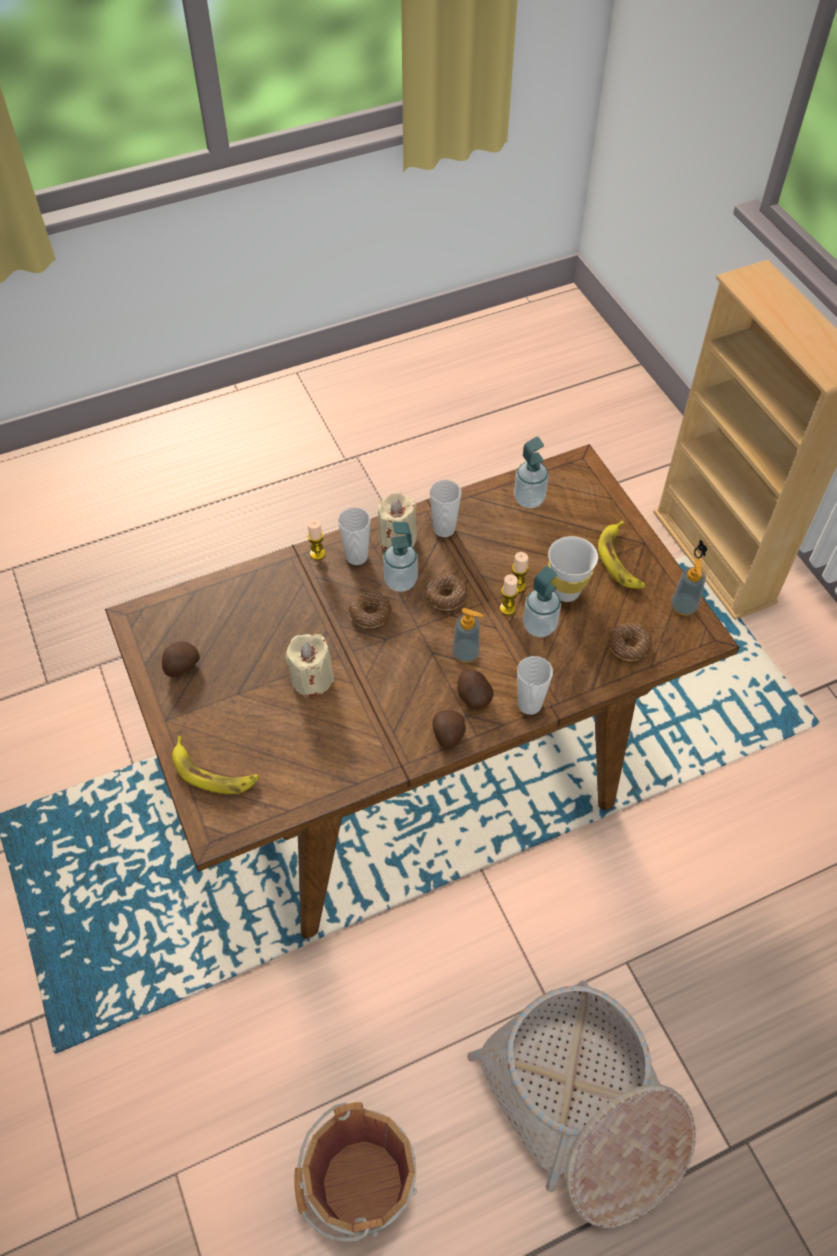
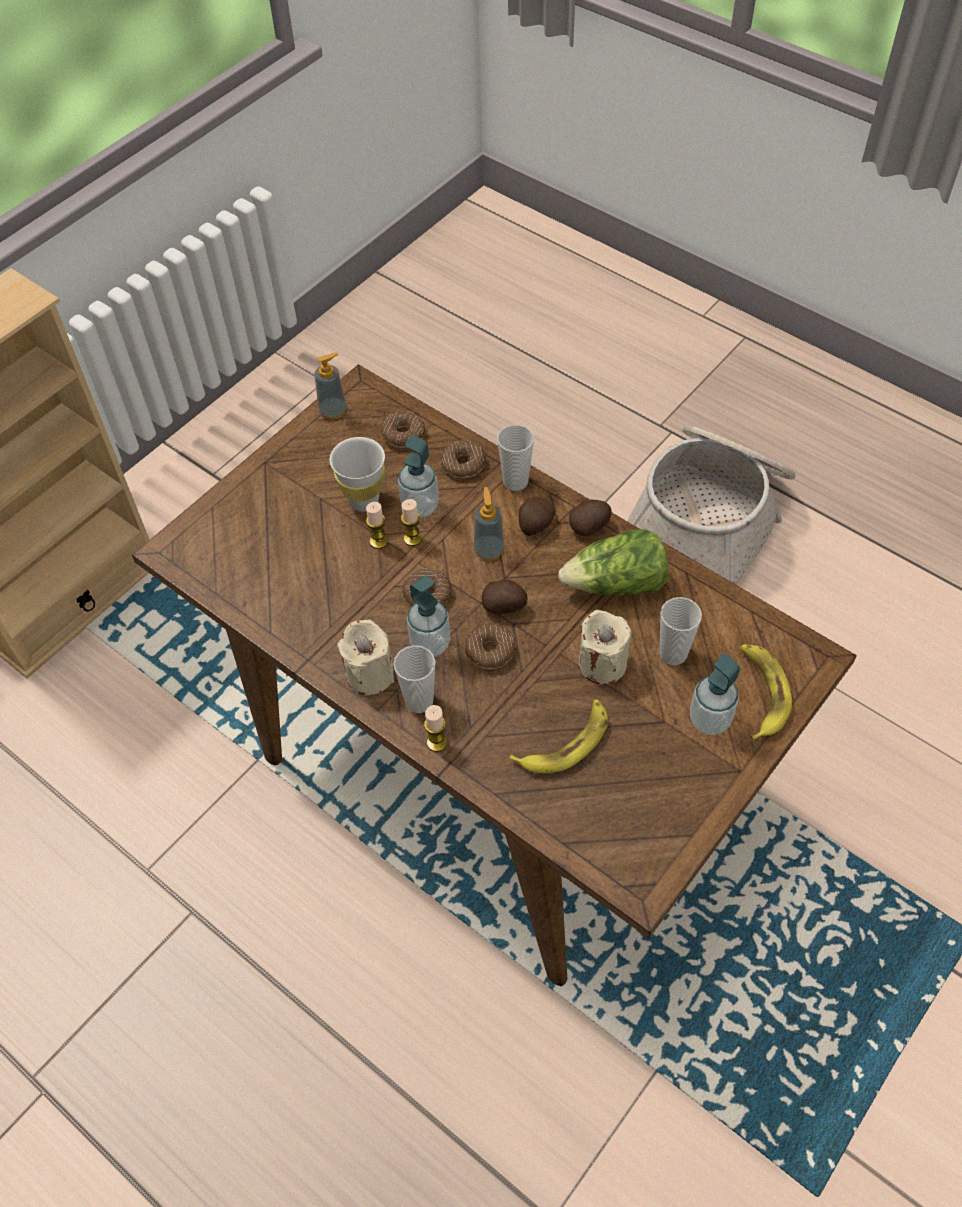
camera: 115 degrees left, 0 degrees up
potato [162,642,200,677] -> potato moved to [482,579,528,614]
brown bucket [294,1102,417,1242] -> none
cup [430,480,461,537] -> cup moved to [660,597,702,665]
soap dispenser [514,437,549,508] -> soap dispenser moved to [690,653,740,735]
banana [598,520,645,588] -> banana moved to [510,699,608,773]
none -> donut [441,440,486,478]
none -> lettuce [558,529,668,596]

